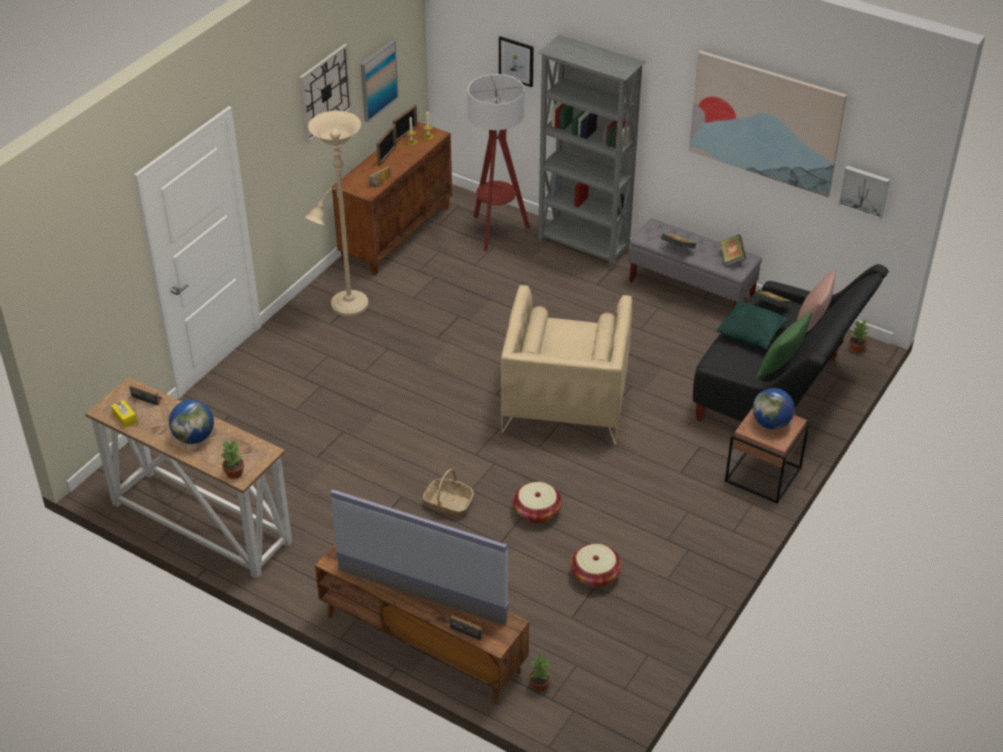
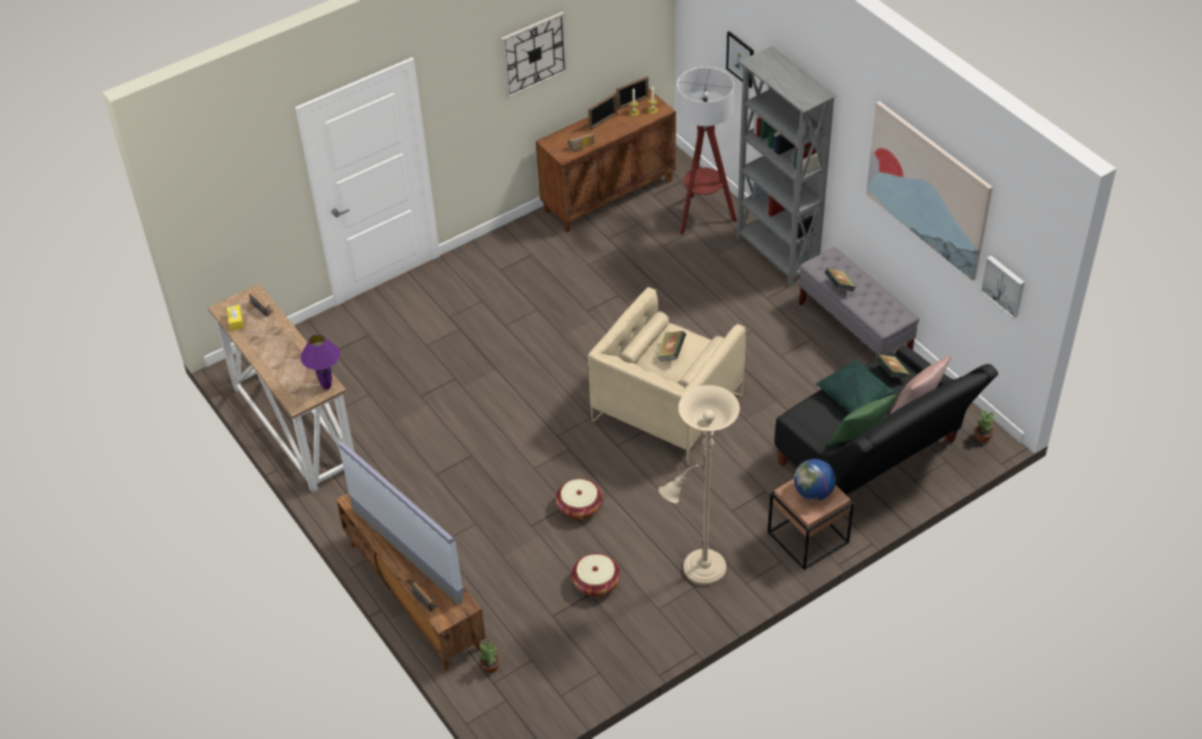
camera: 25 degrees right, 5 degrees up
globe [169,400,214,444] -> none
potted plant [221,440,244,479] -> none
beige floor lamp [305,111,368,316] -> beige floor lamp moved to [658,385,740,586]
picture [361,40,399,122] -> none
basket [423,469,474,516] -> none
book [720,235,746,266] -> book moved to [657,331,686,361]
none -> purple table lamp [300,334,340,390]

